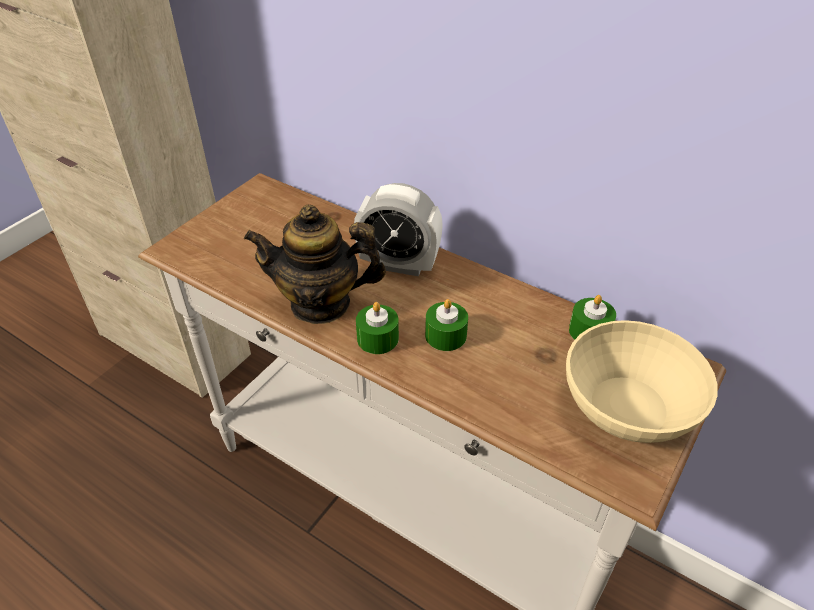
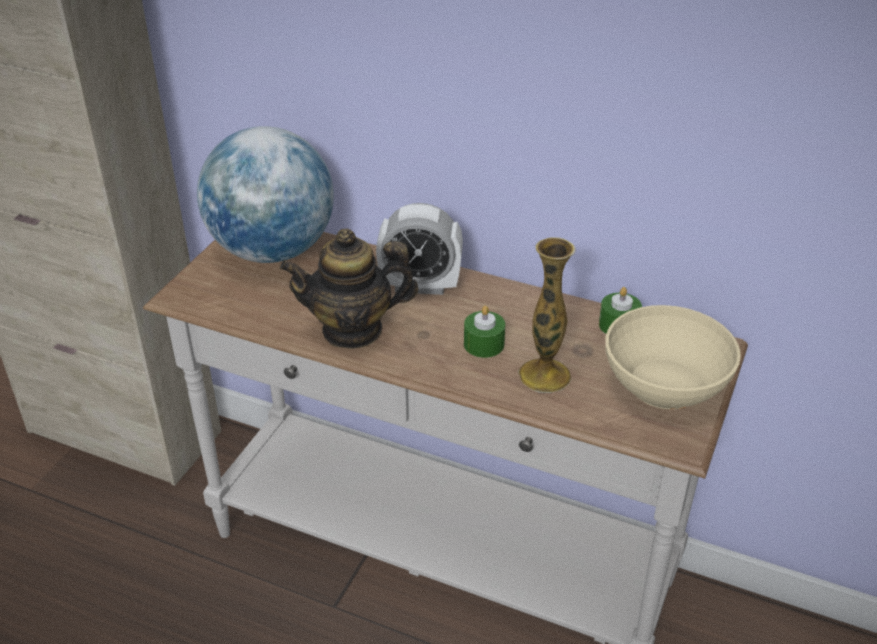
camera: 10 degrees left, 5 degrees down
green candle [356,302,399,354] -> none
none -> globe [197,126,334,263]
none -> vase [518,237,576,393]

